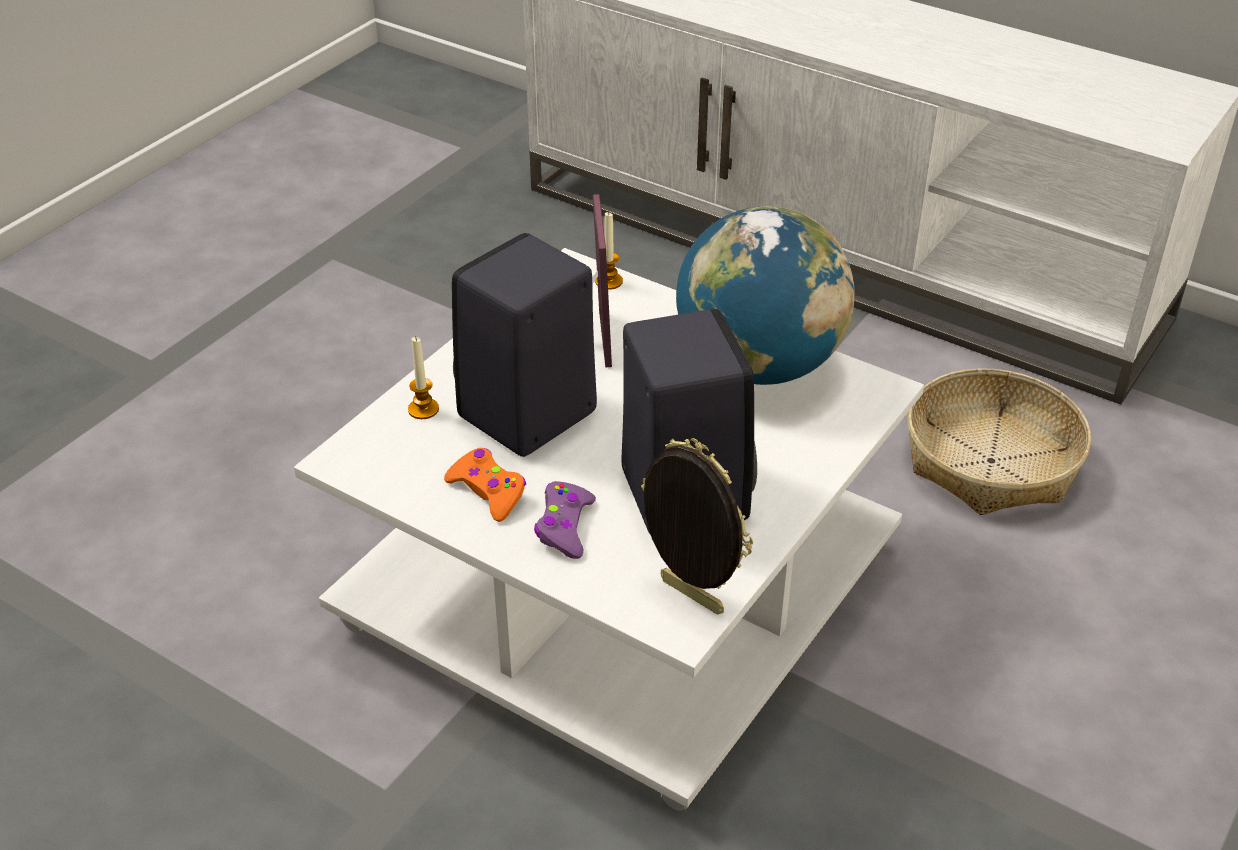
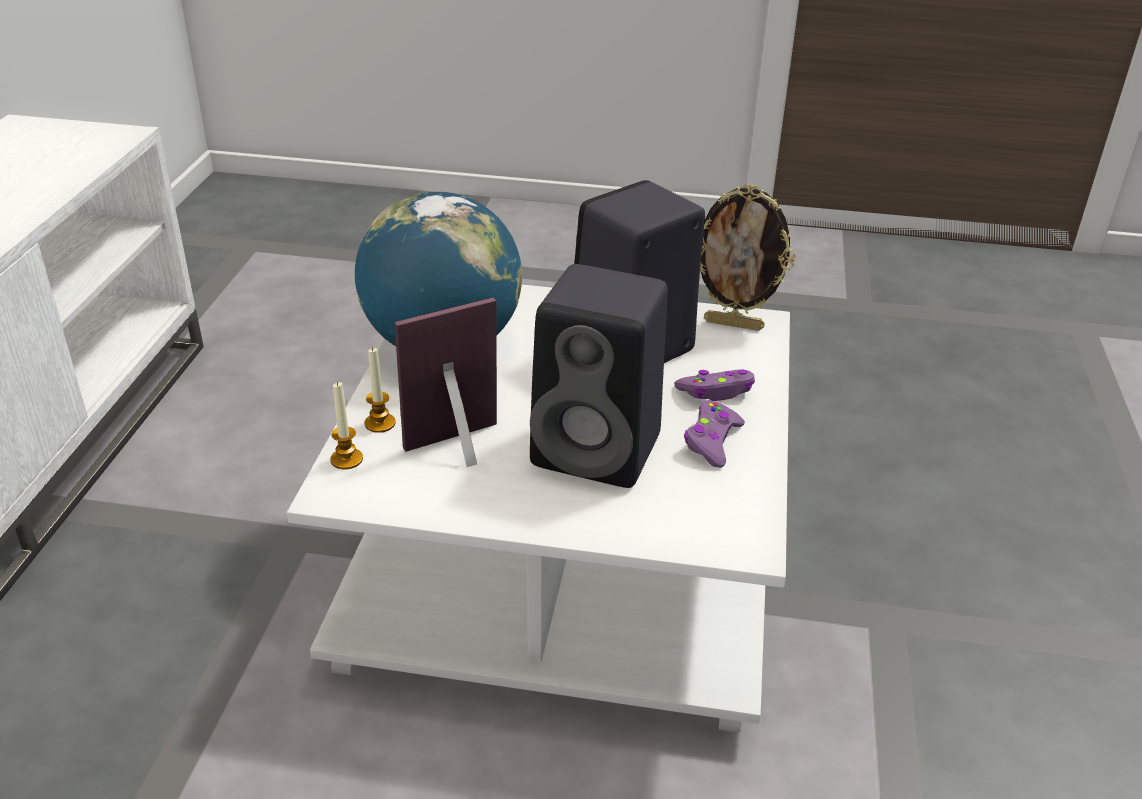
camera: 115 degrees left, 5 degrees down
candle [408,336,439,419] -> candle moved to [365,347,396,433]
orange game controller [444,448,526,522] -> purple game controller [684,400,745,468]
picture frame [641,438,753,615] -> picture frame turned 90 degrees counterclockwise [700,184,796,331]
basket [907,368,1091,515] -> none

